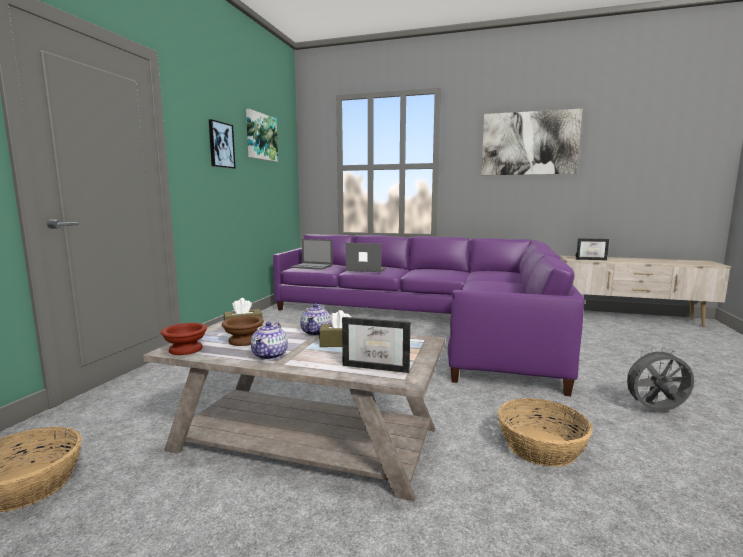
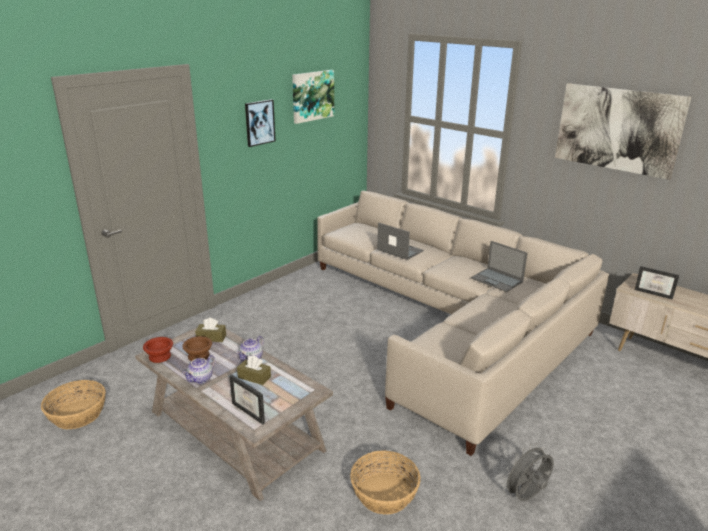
camera: 25 degrees right, 15 degrees up
purple sofa [273,235,585,396] -> beige sofa [317,191,609,456]
laptop [291,239,333,270] -> laptop moved to [471,241,527,292]
grey fan [621,347,694,411] -> grey fan turned 60 degrees counterclockwise [502,443,554,501]

